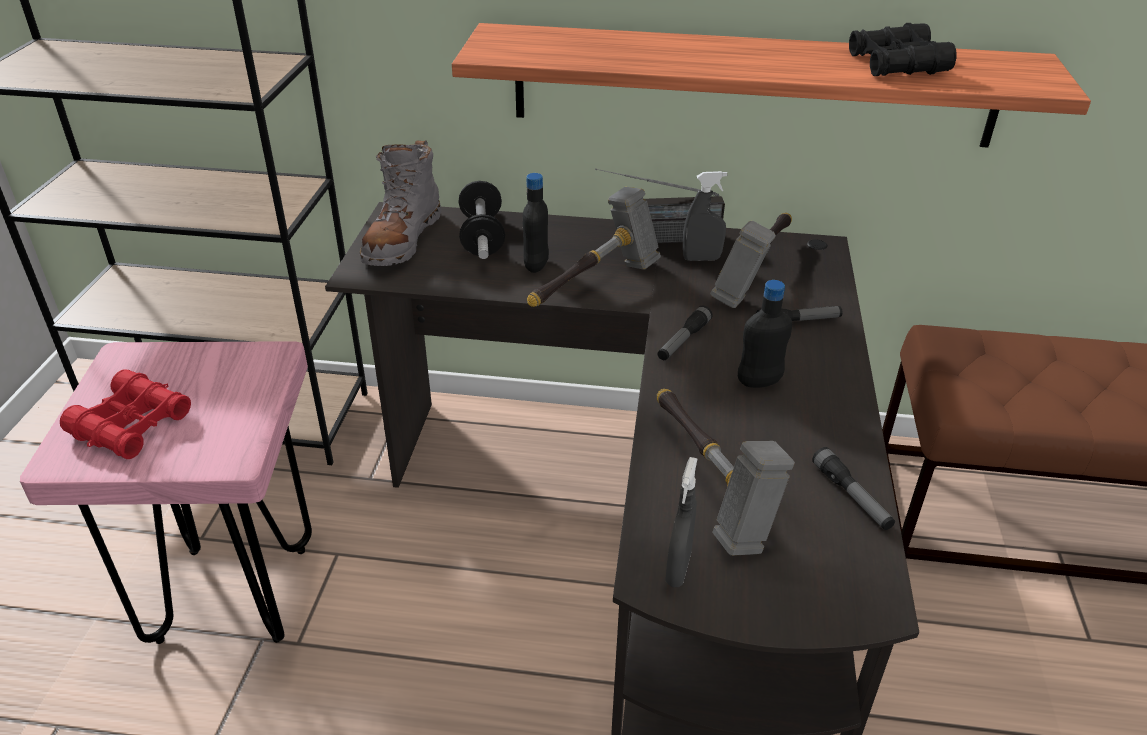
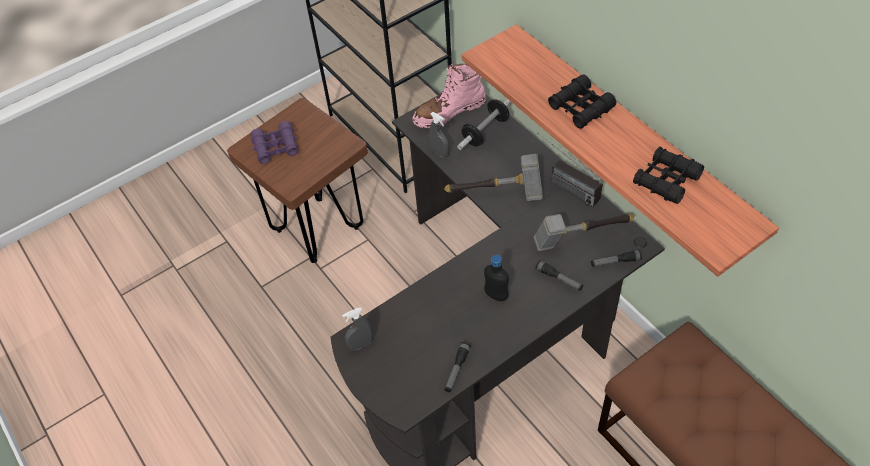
camera: 50 degrees right, 15 degrees up
pink stool [20,341,312,644] -> brown stool [227,98,368,263]
red binoculars [60,369,191,459] -> purple binoculars [251,121,299,164]
grey boot [360,140,441,266] -> pink boot [412,63,486,128]
black bottle [522,173,549,273] -> none
flashlight [657,306,712,360] -> flashlight moved to [591,250,642,267]
hammer [657,389,795,556] -> none
grey spray bottle [683,171,727,261] -> grey spray bottle moved to [429,112,449,158]
none -> black binoculars [548,75,616,129]

